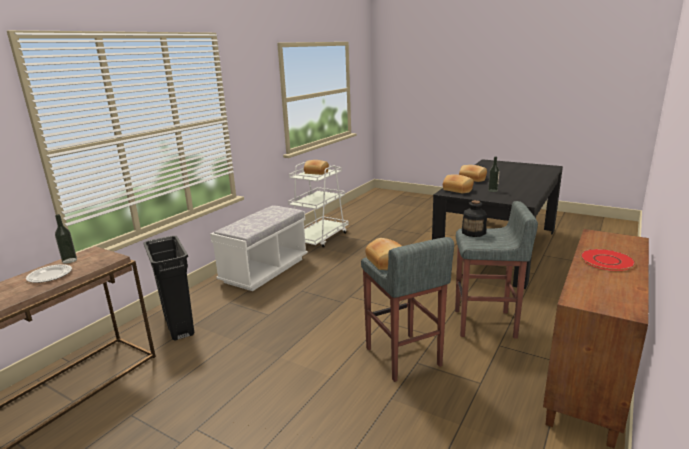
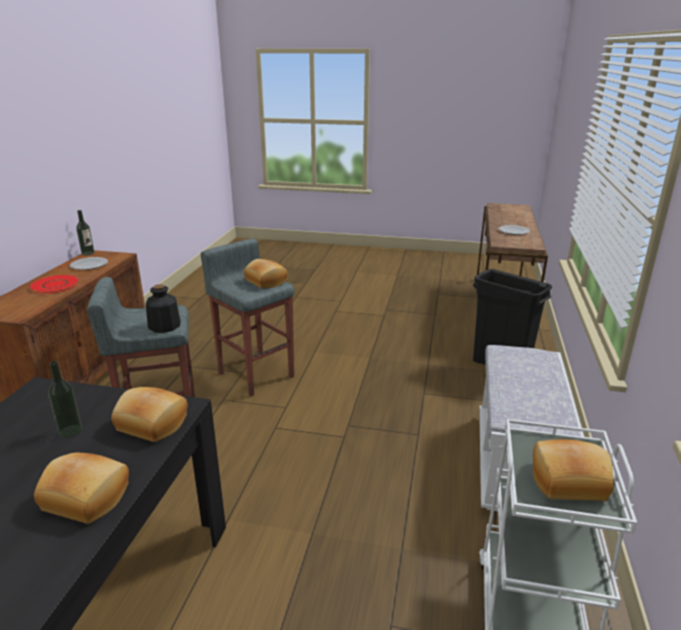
camera: 160 degrees right, 5 degrees up
bottle [55,214,77,264] -> bottle moved to [76,210,94,255]
none -> plate [70,257,108,270]

